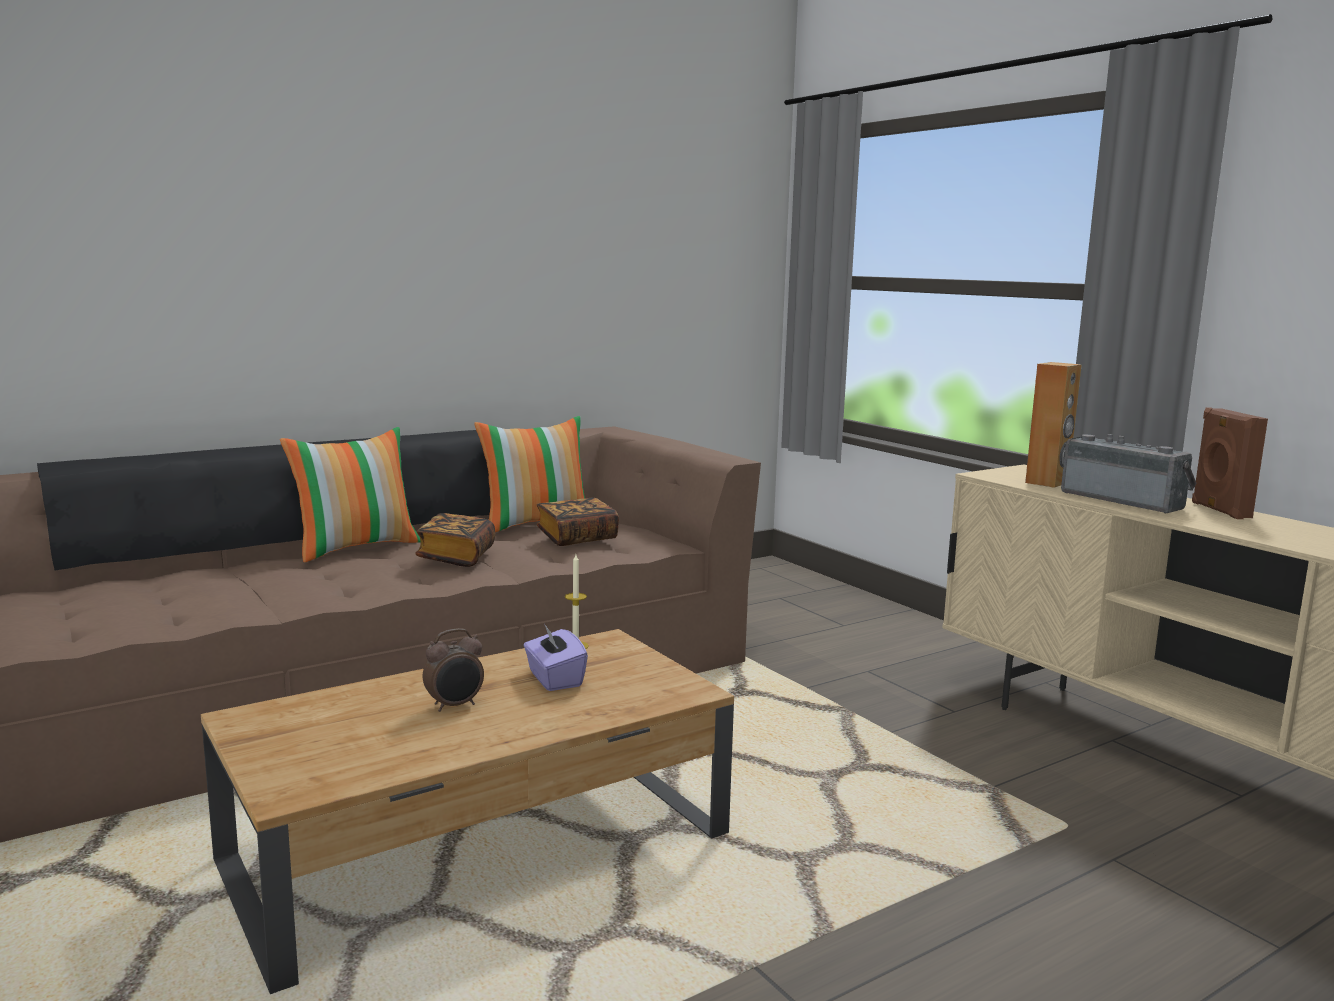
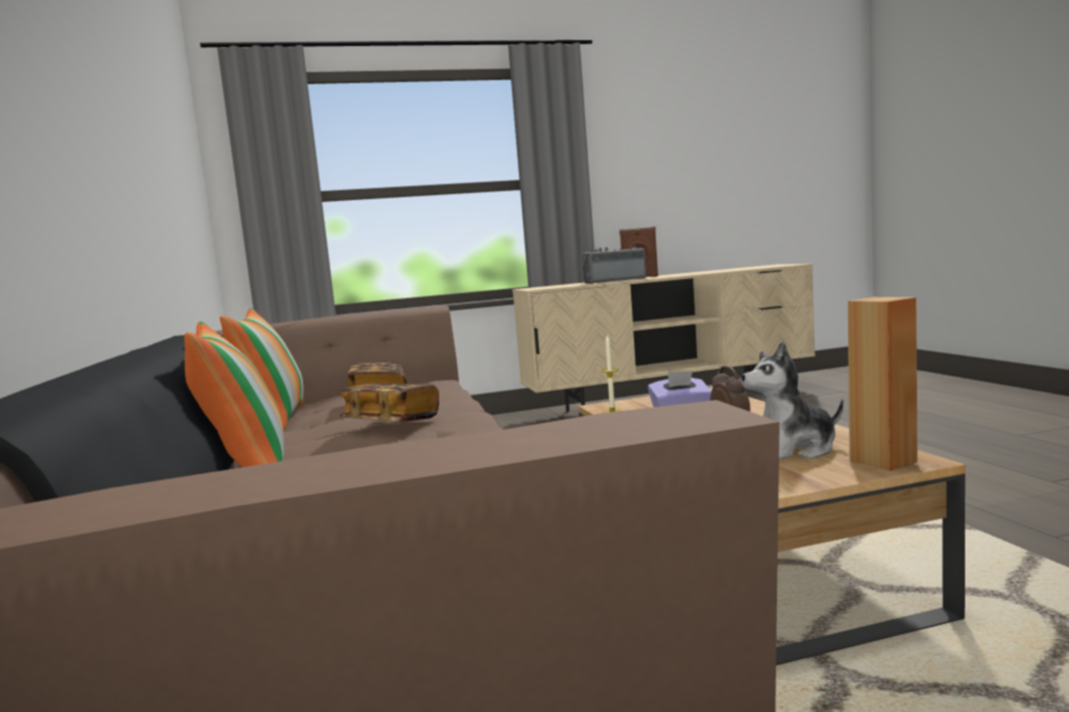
camera: 70 degrees left, 5 degrees down
brown speaker [1025,362,1082,488] -> brown speaker moved to [848,297,918,471]
none -> plush toy [741,341,844,459]

